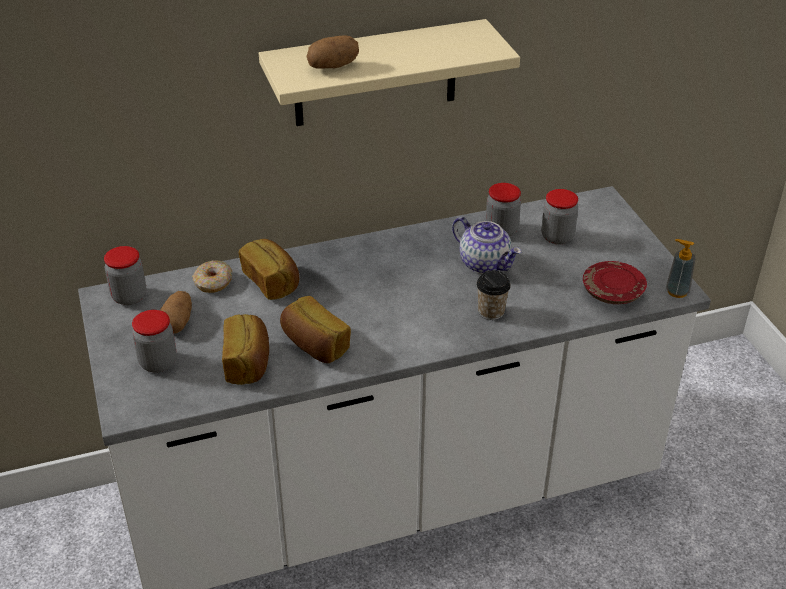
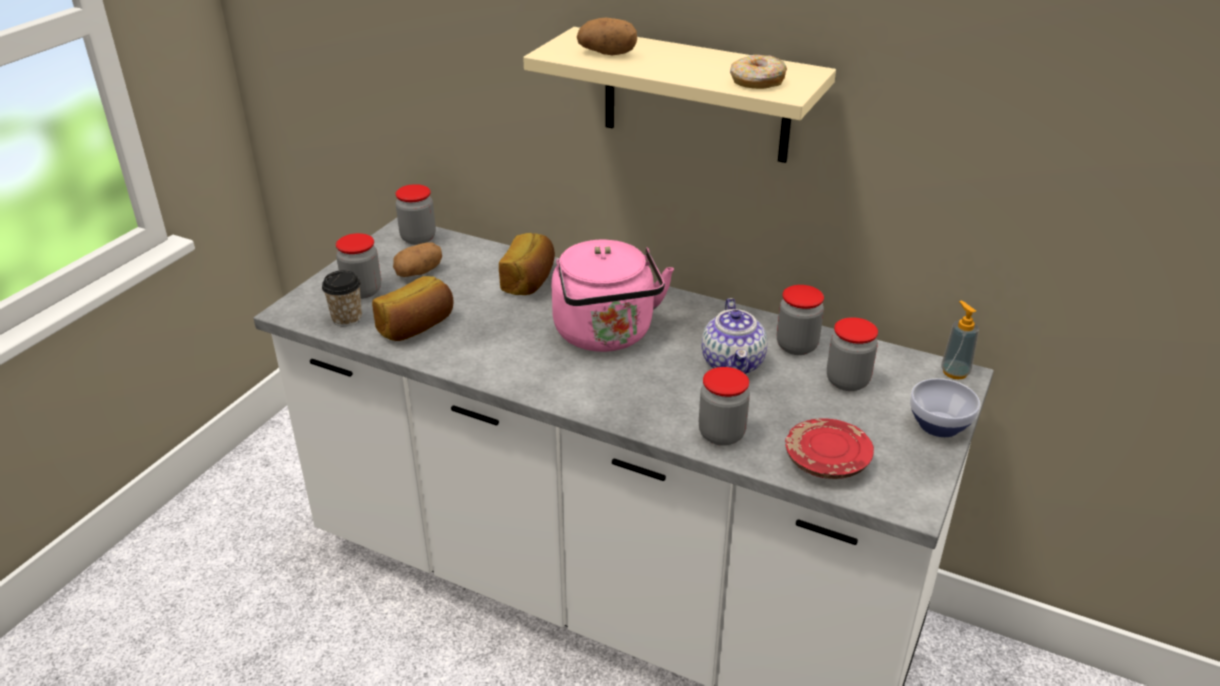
camera: 45 degrees right, 5 degrees down
donut [192,260,232,293] -> donut moved to [730,55,787,89]
bread [280,296,351,363] -> none
cup [476,270,511,320] -> cup moved to [322,270,362,327]
soap dispenser [666,239,695,298] -> soap dispenser moved to [941,301,979,379]
none -> pink kettle [552,240,674,352]
none -> jar [699,367,750,446]
none -> bowl [910,378,980,437]

